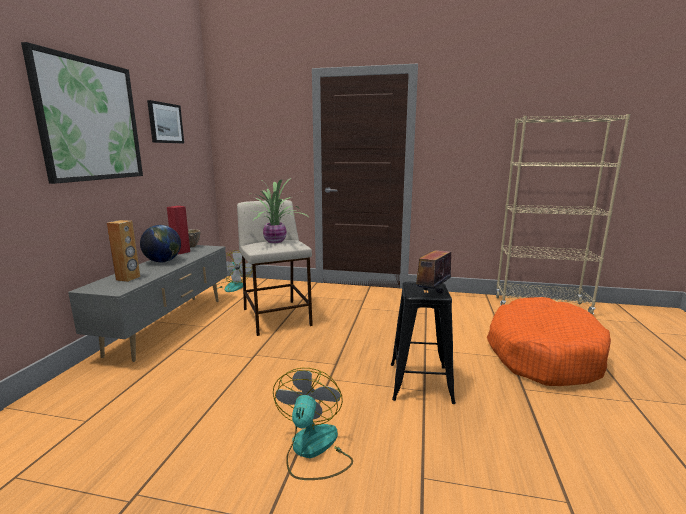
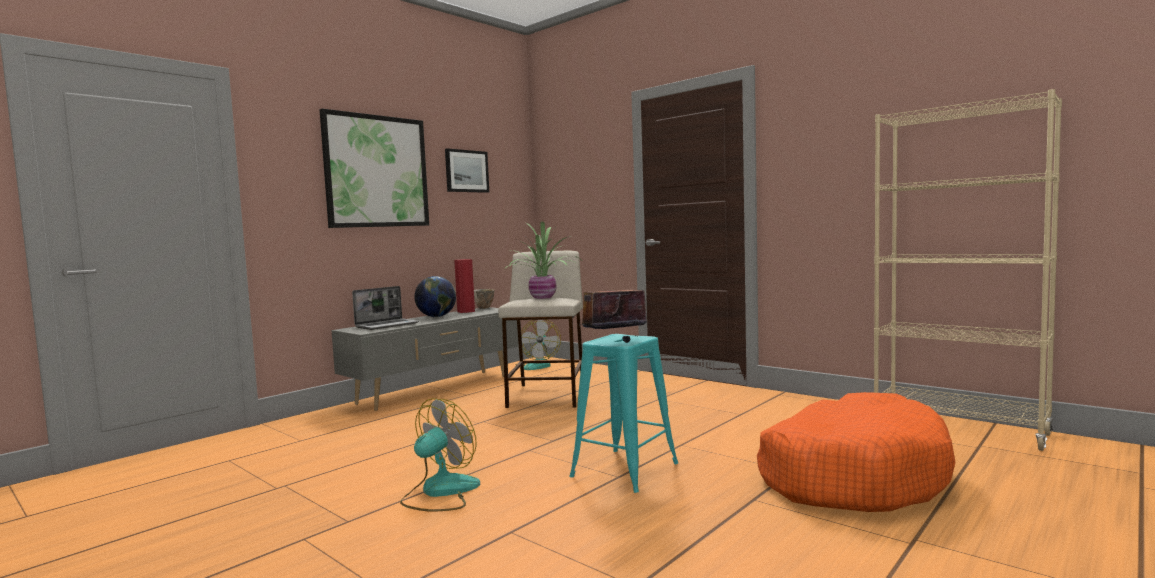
camera: 30 degrees right, 10 degrees down
brown speaker [107,220,140,282] -> laptop [352,286,419,330]
black stool [391,282,456,404] -> turquoise stool [569,334,678,493]

